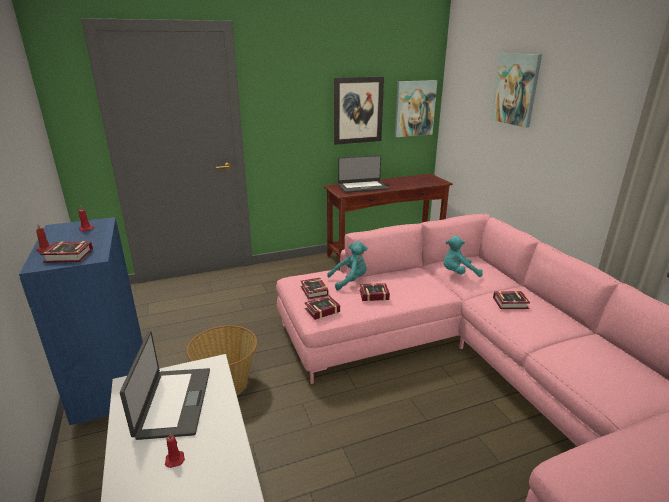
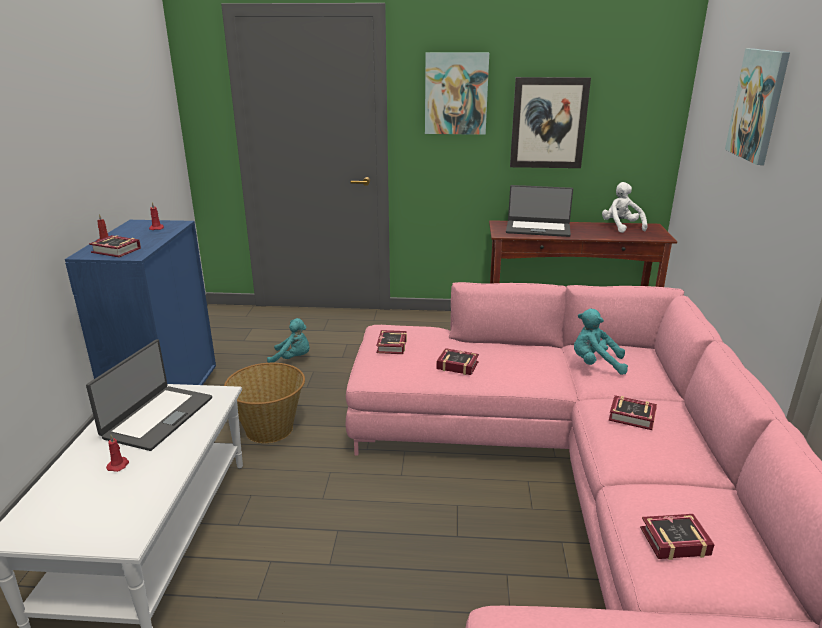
camera: 25 degrees right, 0 degrees up
book [305,296,340,320] -> book moved to [640,514,715,560]
turquoise plush toy [327,241,368,290] -> turquoise plush toy moved to [267,318,310,363]
picture [395,80,438,137] -> picture moved to [425,52,489,135]
none -> white plush toy [602,182,648,233]

